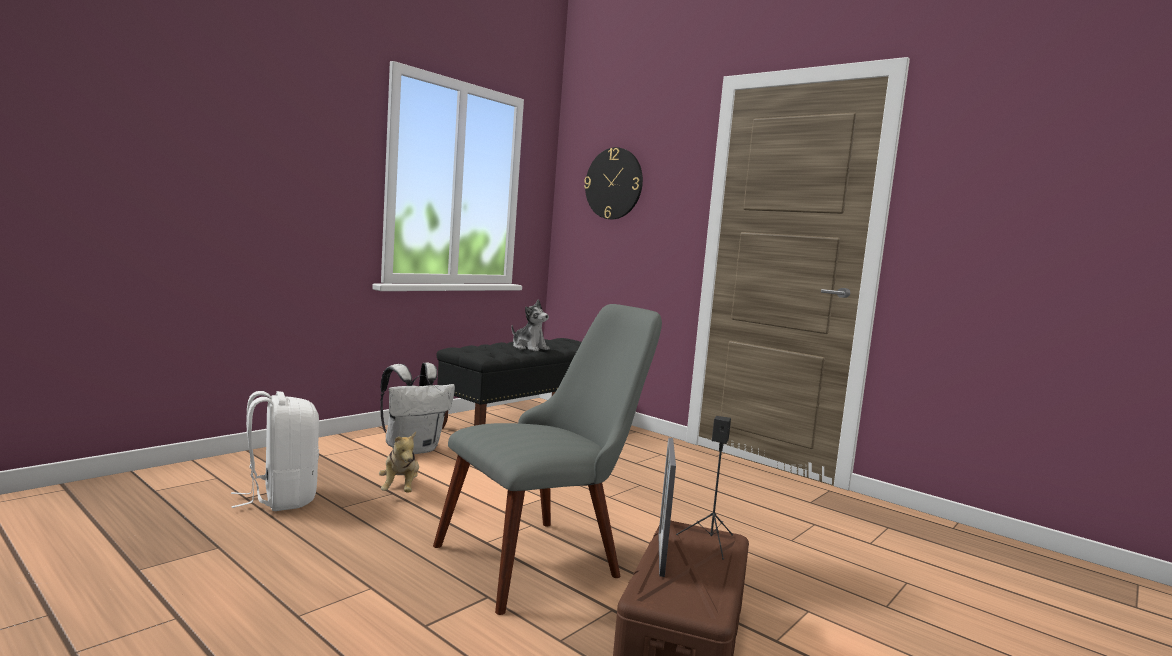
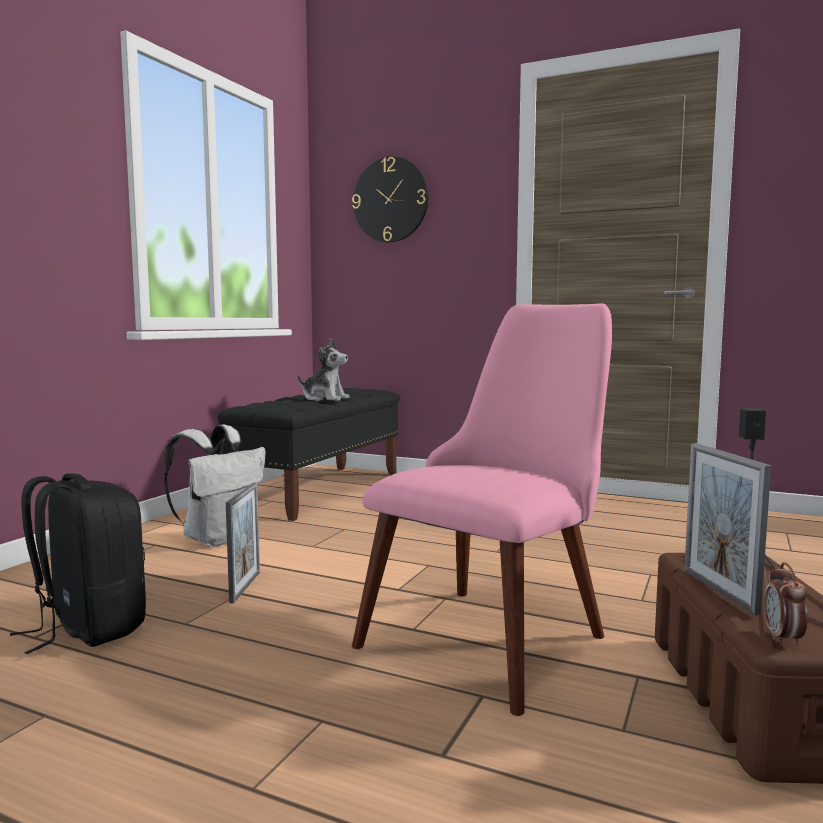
camera: 15 degrees left, 0 degrees up
white backpack [231,391,319,511] -> black backpack [10,474,146,654]
plush toy [379,432,419,493] -> picture frame [226,483,260,603]
grey chair [433,304,662,615] -> pink chair [352,303,612,716]
none -> alarm clock [764,562,808,646]

